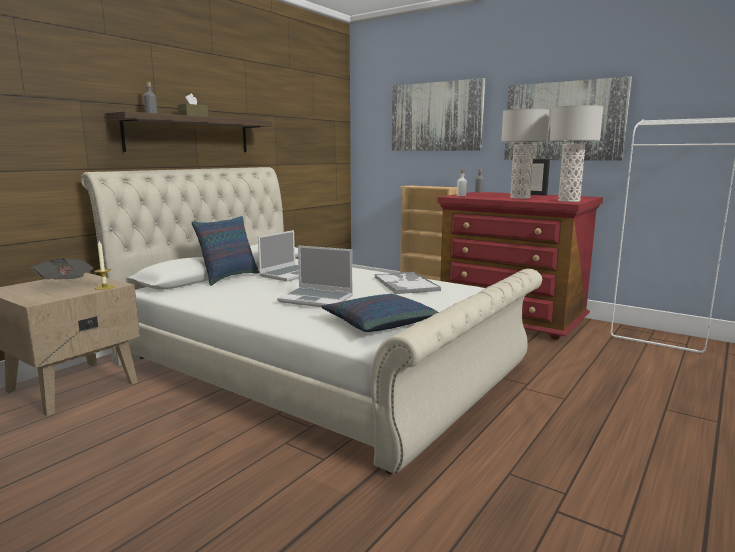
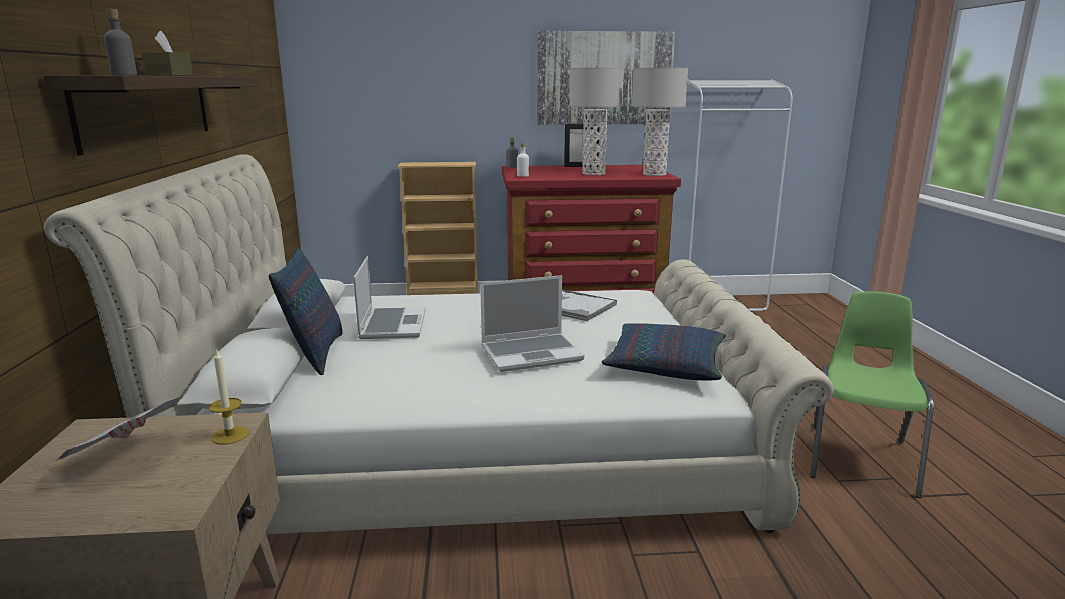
camera: 40 degrees left, 5 degrees up
picture [392,78,485,151] -> none
none -> green chair [810,291,934,498]

